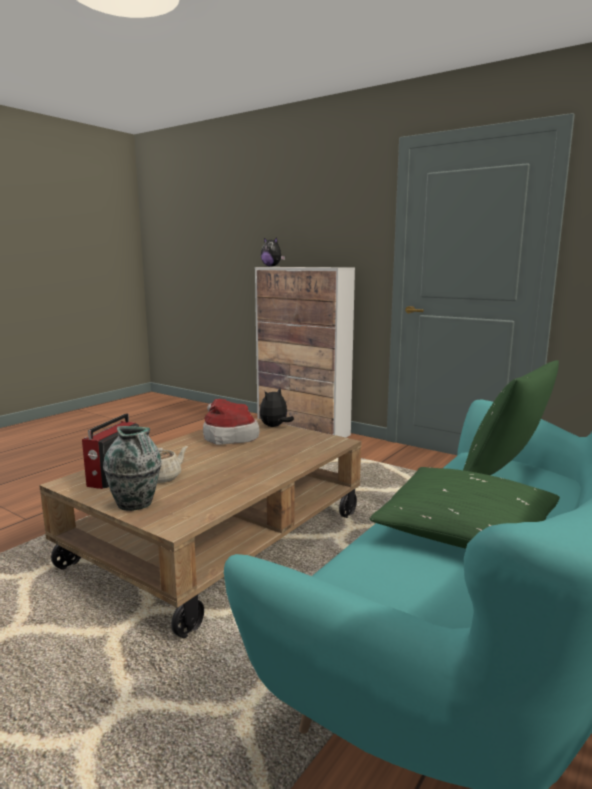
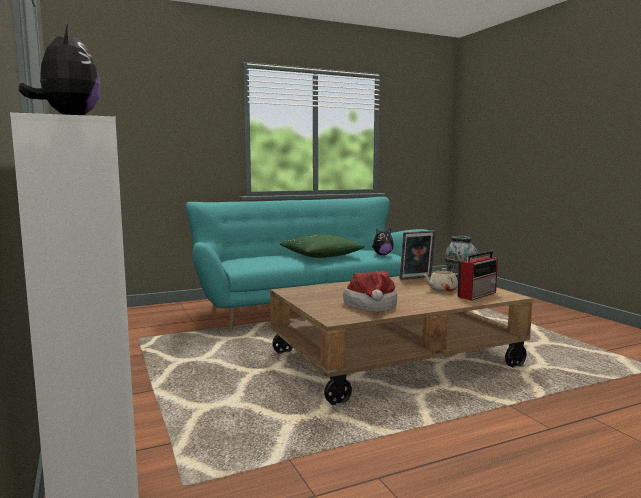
camera: 150 degrees left, 5 degrees down
plush toy [260,388,294,427] -> plush toy moved to [372,229,394,255]
green pillow [463,360,559,475] -> none
none -> picture frame [400,230,436,280]

